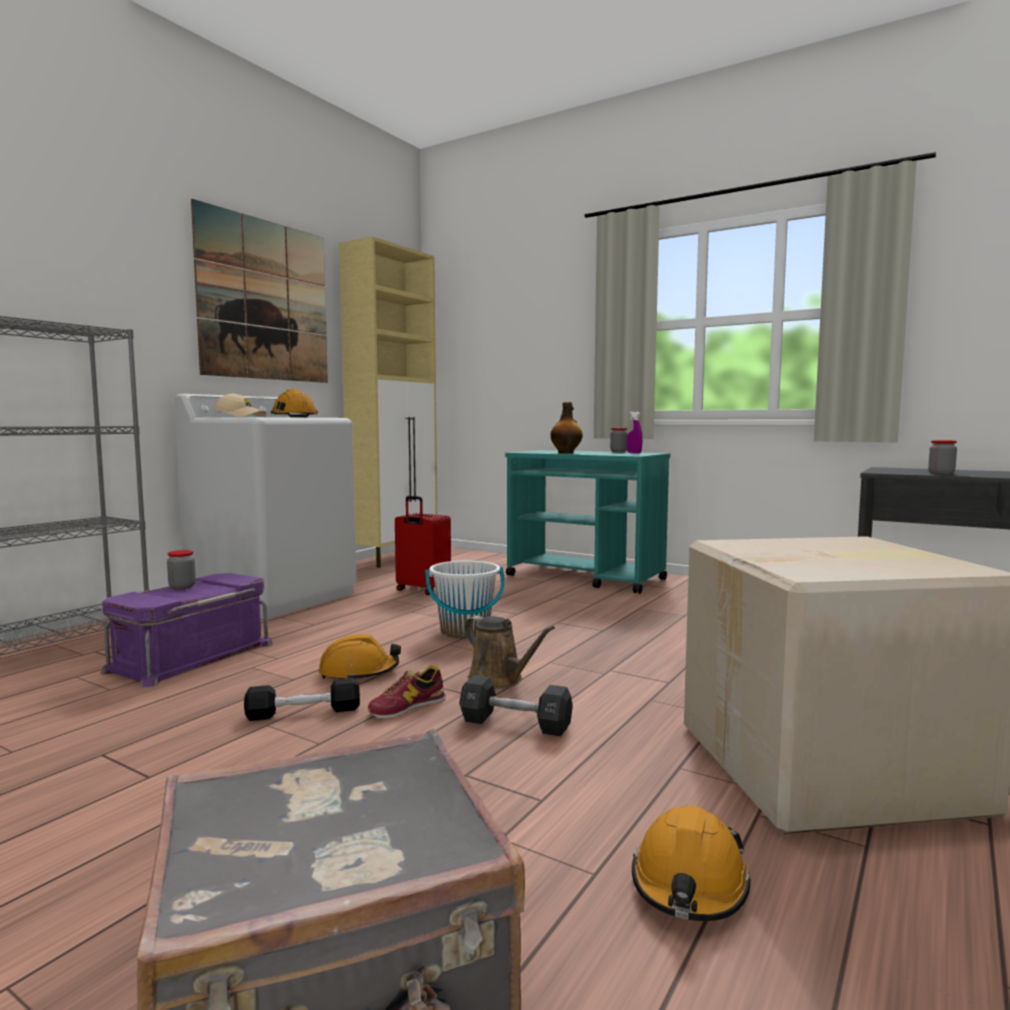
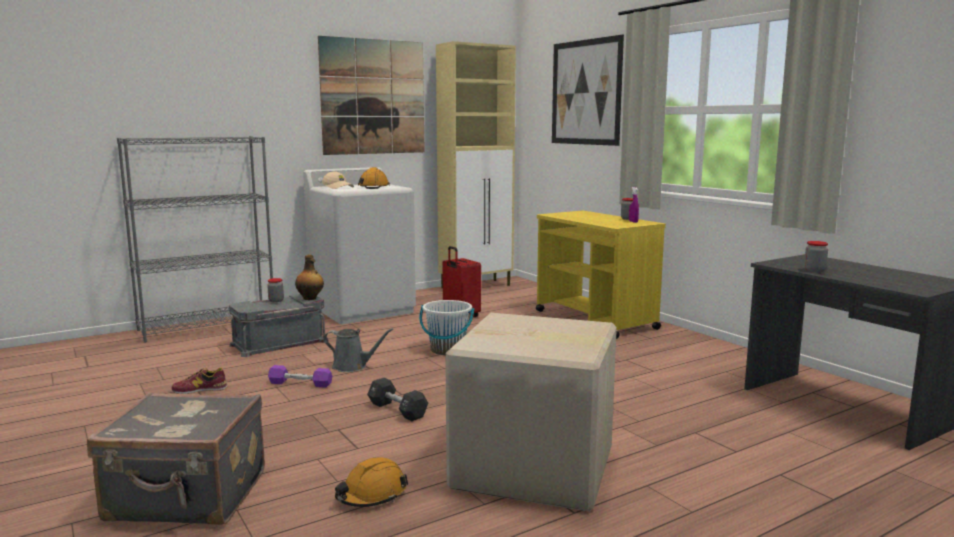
camera: 25 degrees right, 5 degrees up
purple storage box [100,573,273,687] -> grey storage box [229,294,329,357]
black dumbbell [244,678,360,721] -> purple dumbbell [268,365,332,388]
orange hard hat [319,634,401,679] -> grey watering can [324,328,393,372]
shoe [368,665,446,719] -> shoe moved to [172,367,228,394]
brown watering can [464,616,555,689] -> none
turquoise cart [505,450,670,594] -> yellow cart [536,211,666,339]
bottle [550,402,583,454] -> bottle moved to [295,255,324,300]
none -> picture [552,34,624,146]

